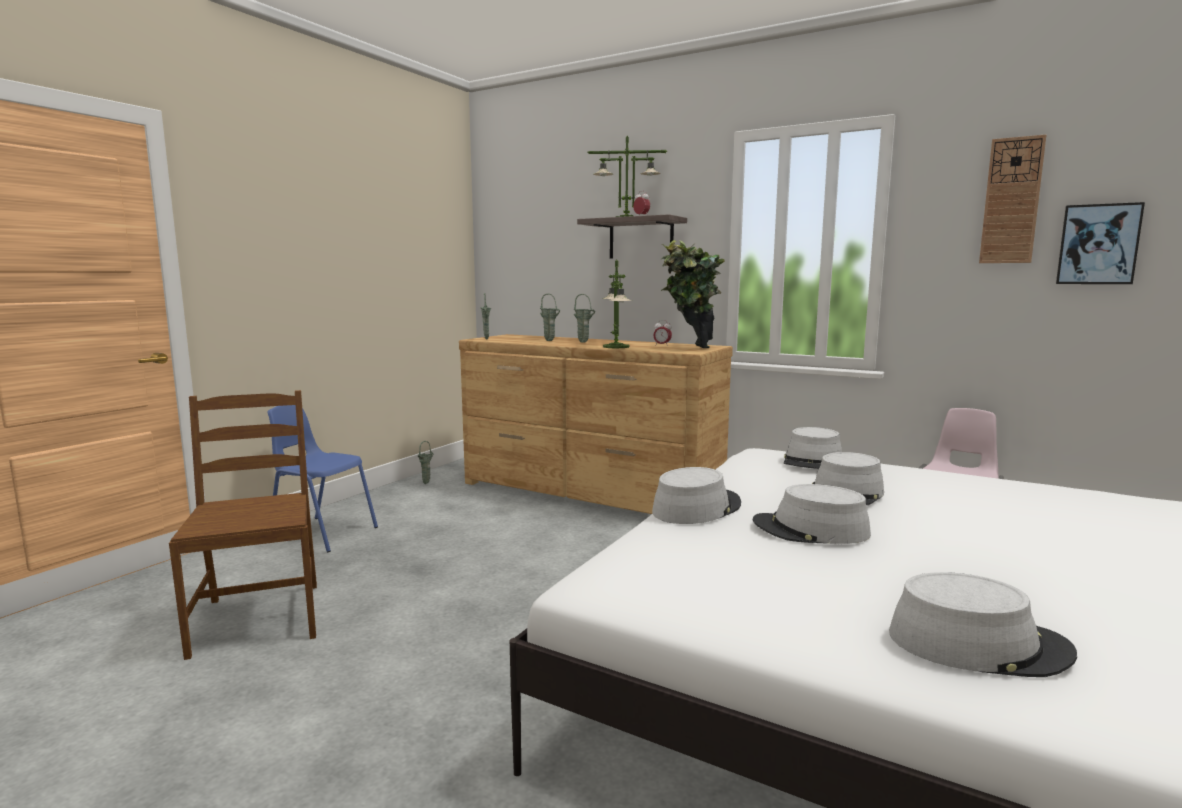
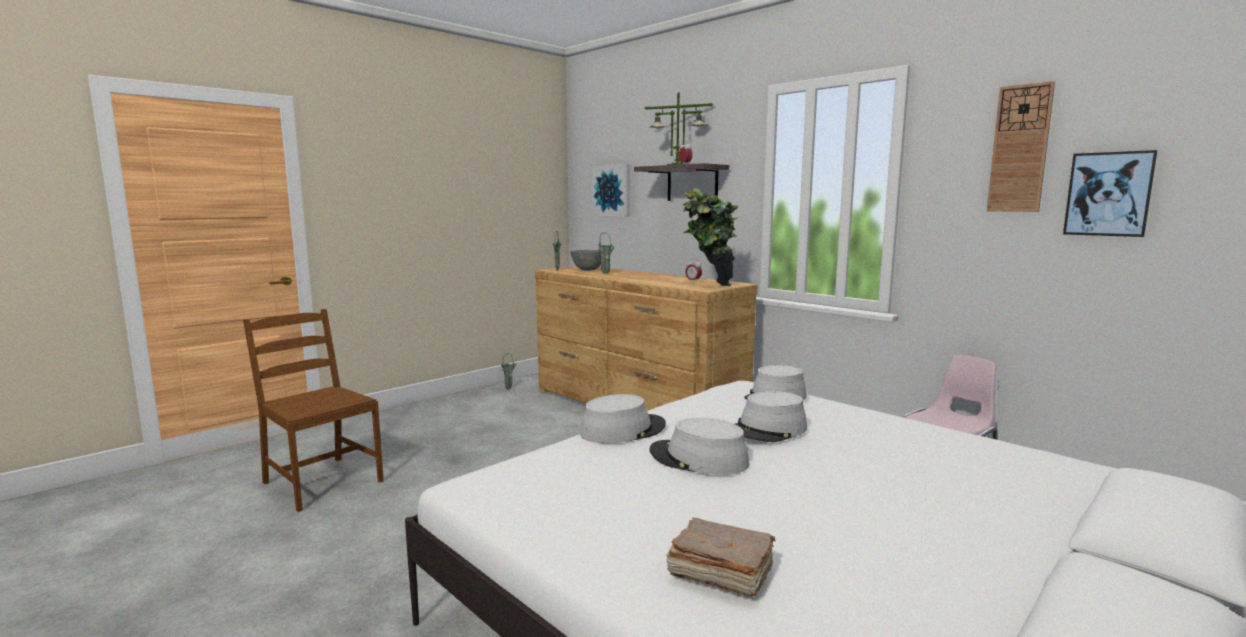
camera: 15 degrees right, 0 degrees up
brown chair [169,390,317,660] -> brown chair turned 45 degrees counterclockwise [243,309,384,512]
blue chair [268,405,378,553] -> none
green vase [574,294,595,343] -> none
table lamp [603,260,632,348] -> none
grey hat [889,572,1077,677] -> brown book [667,518,775,597]
none -> grey bowl [570,250,601,270]
none -> picture [592,164,630,217]

